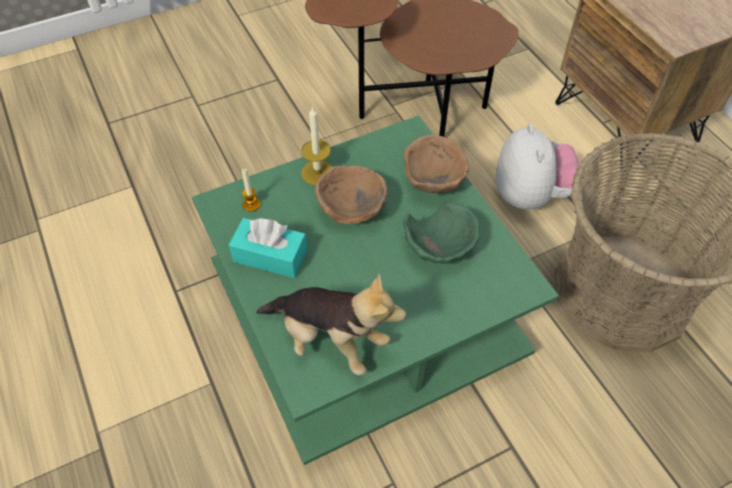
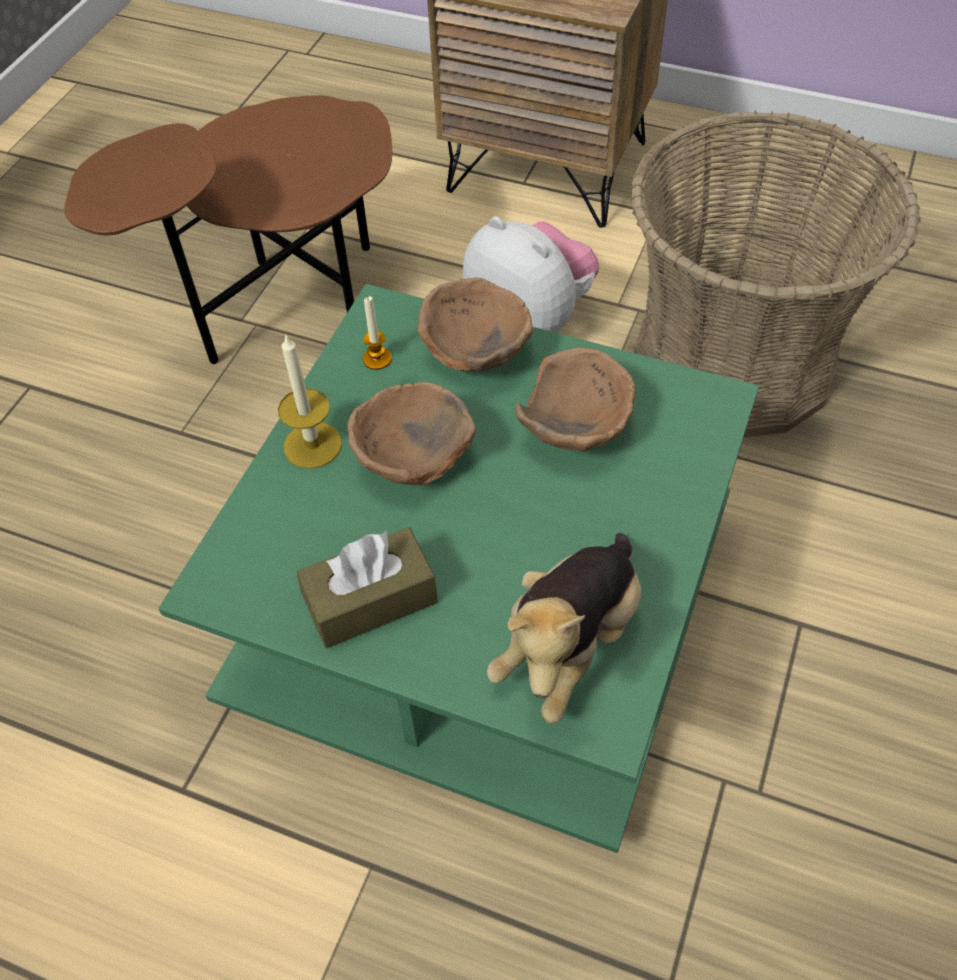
camera: 40 degrees left, 0 degrees up
turquoise tissue box [229,218,308,278] -> brown tissue box [296,527,438,648]
candle [242,169,261,212] -> candle moved to [363,296,392,370]
plush toy [256,274,406,376] -> plush toy turned 135 degrees clockwise [487,533,641,724]
green bowl [403,202,480,264] -> brown bowl [515,348,636,452]

